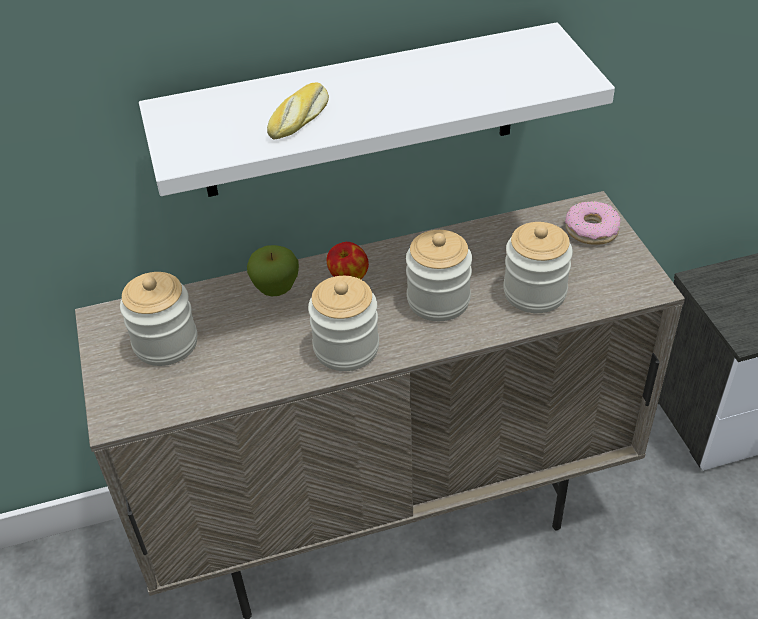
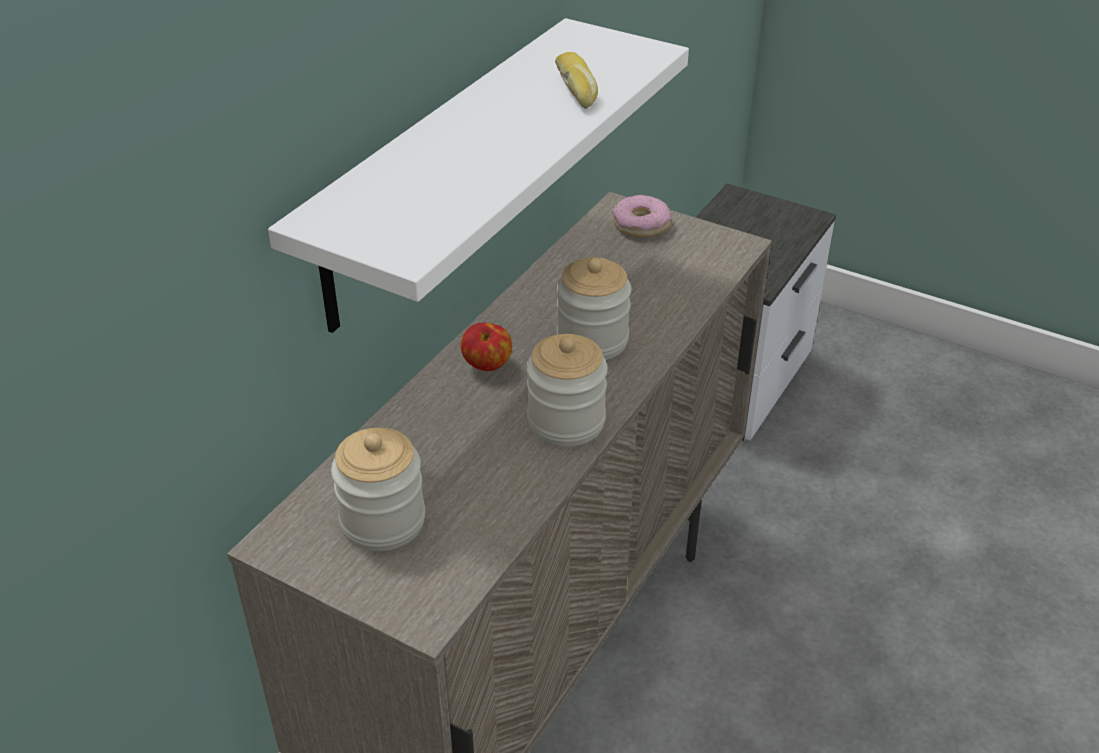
camera: 45 degrees left, 5 degrees down
apple [247,245,299,297] -> none
bread [267,83,329,140] -> bread moved to [555,52,598,109]
jar [503,222,573,313] -> none

